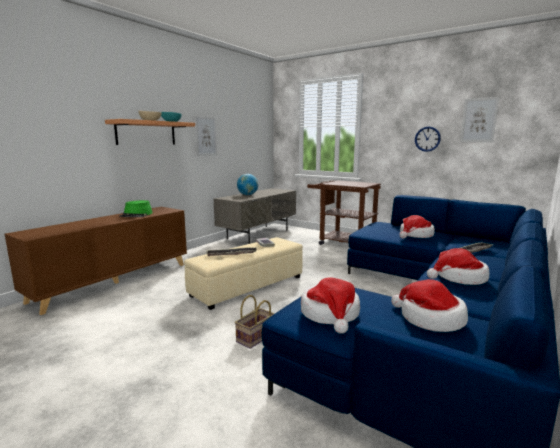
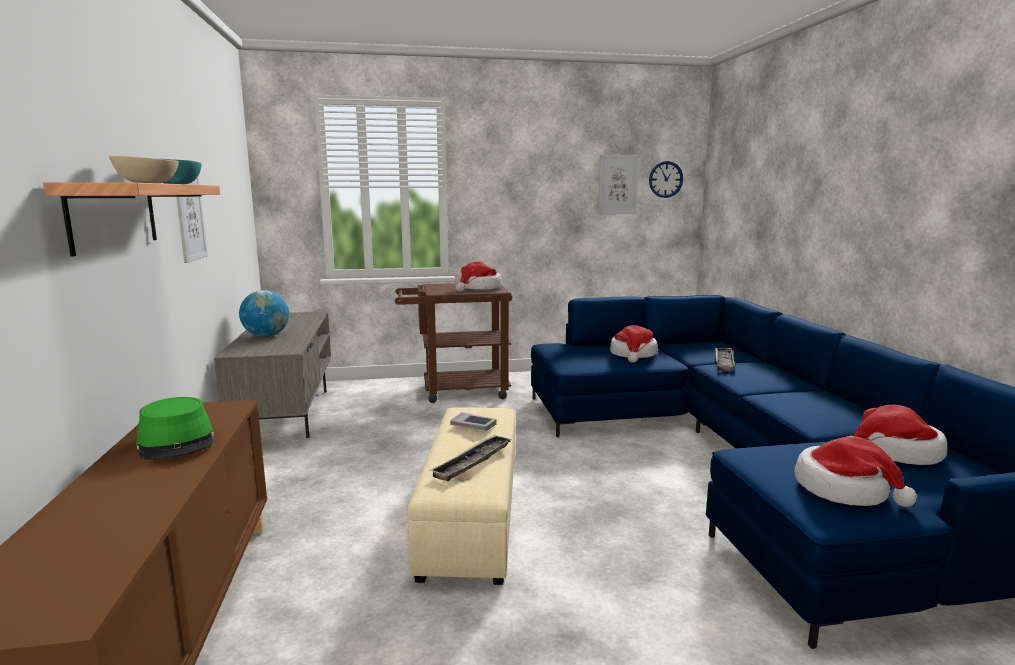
camera: 45 degrees left, 0 degrees up
basket [235,295,275,349] -> none
wall clock [415,126,441,152] -> wall clock moved to [649,161,683,198]
hat [427,248,490,285] -> hat moved to [456,262,502,292]

